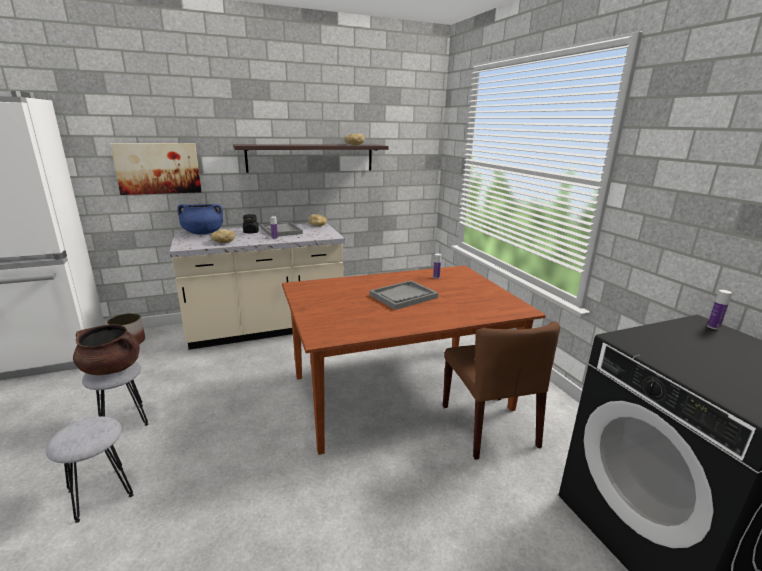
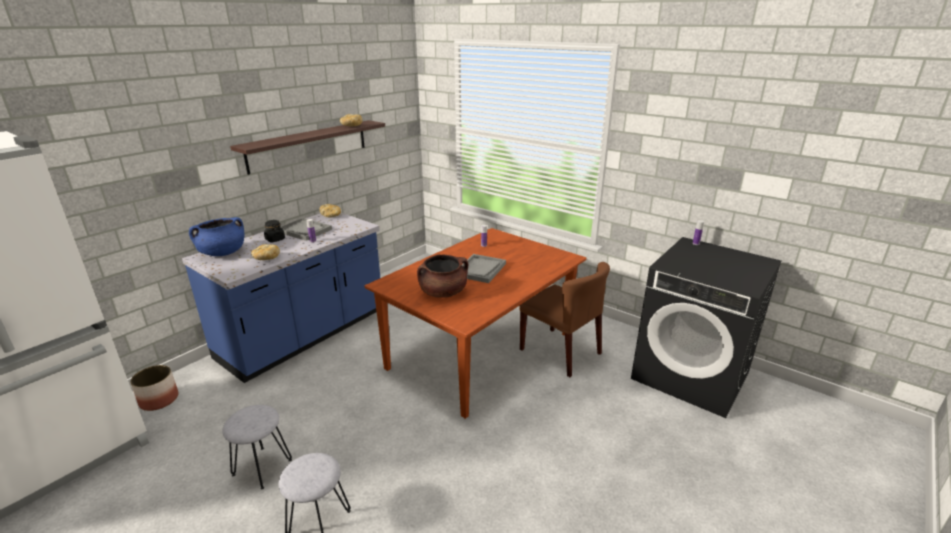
camera: 30 degrees left, 5 degrees up
brown cooking pot [73,324,140,375] -> brown cooking pot moved to [417,254,468,298]
picture [110,143,202,195] -> none
beige counter [170,223,345,350] -> blue counter [182,213,380,383]

